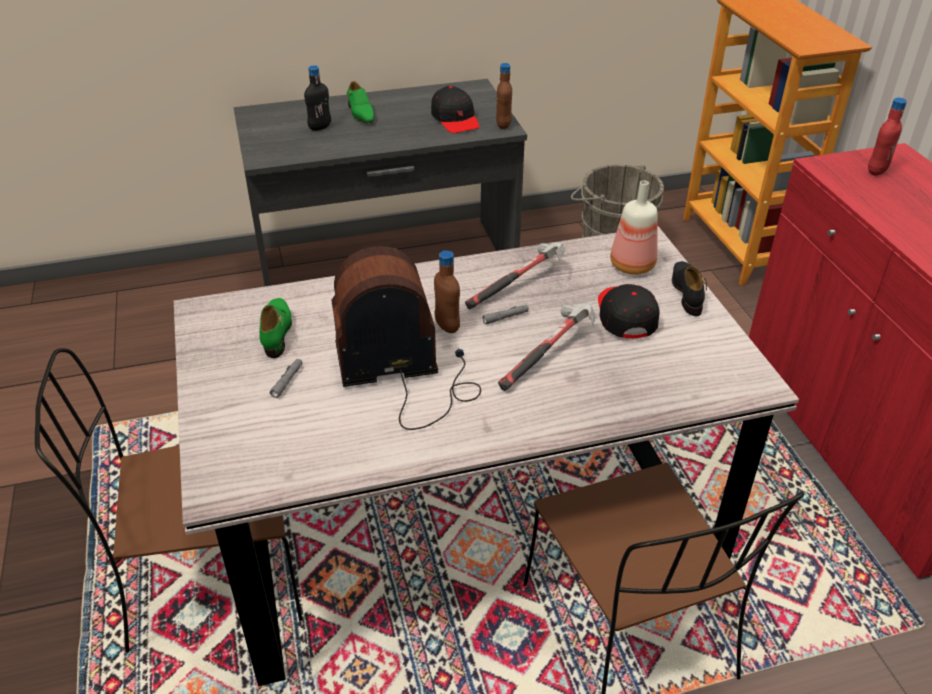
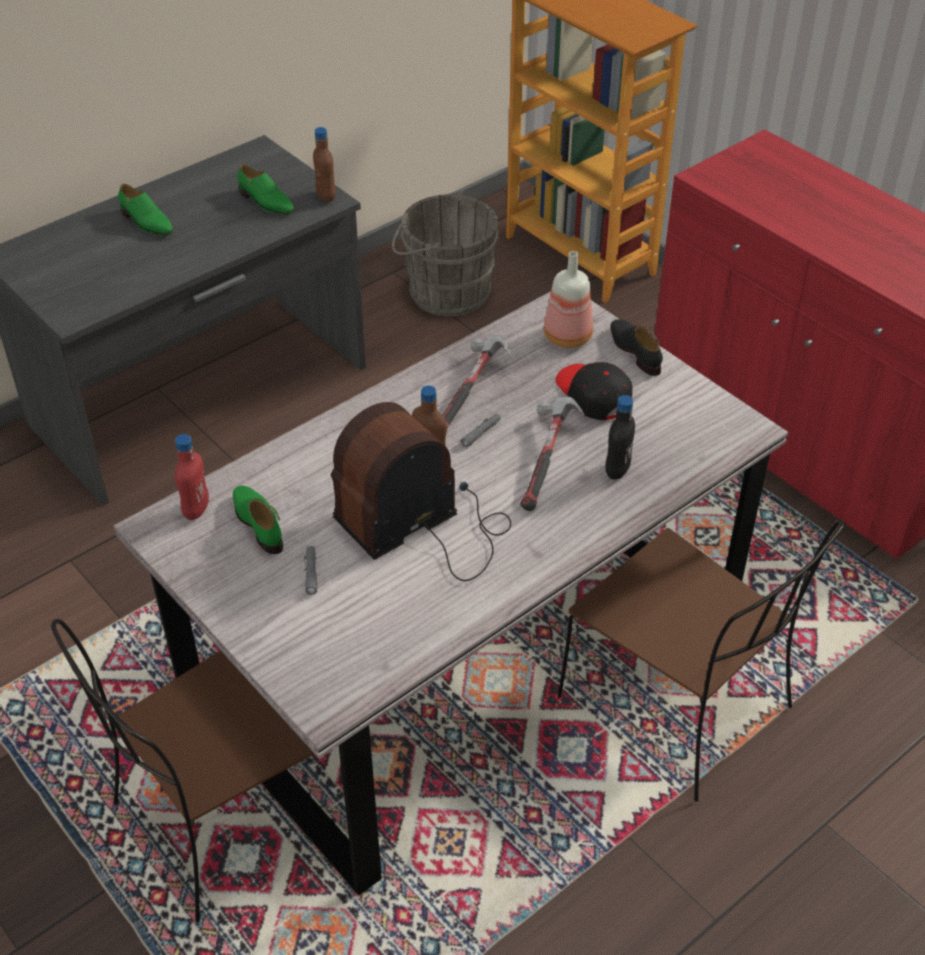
camera: 25 degrees left, 5 degrees up
black bottle [304,65,331,131] -> black bottle moved to [605,395,635,480]
black cap [431,86,480,133] -> green shoe [237,165,294,215]
red bottle [868,98,907,176] -> red bottle moved to [175,434,209,520]

